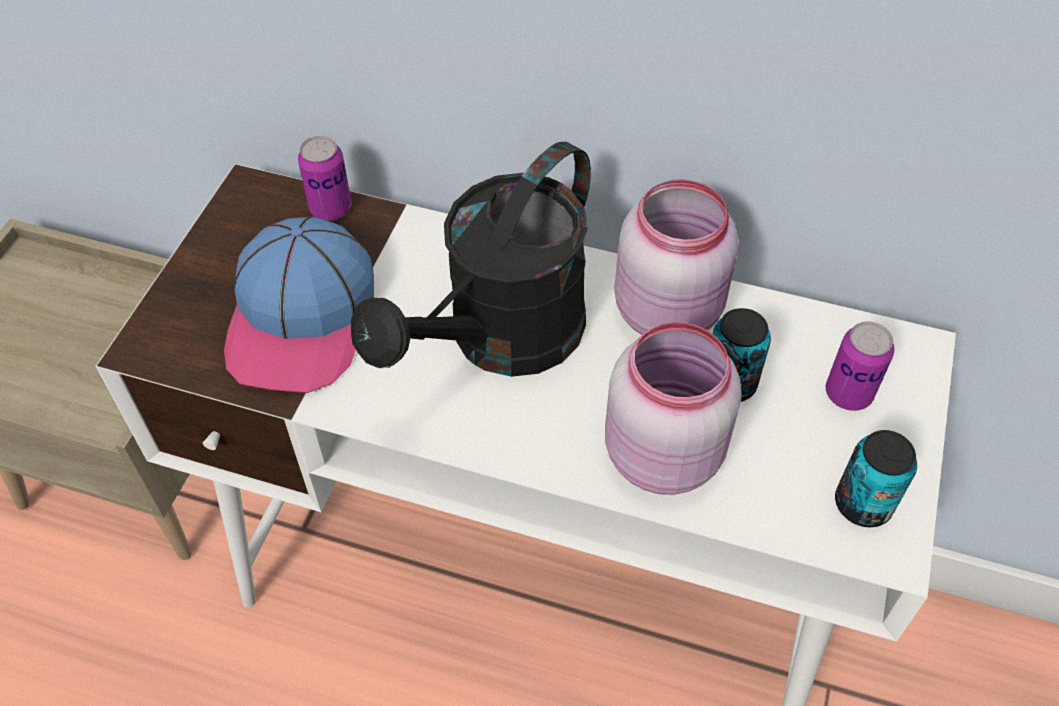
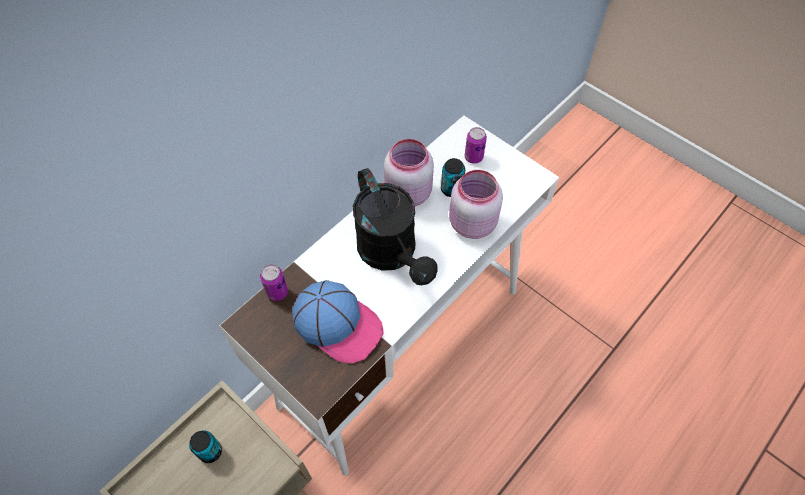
camera: 65 degrees left, 5 degrees up
can [835,430,917,528] -> can moved to [189,431,222,463]

